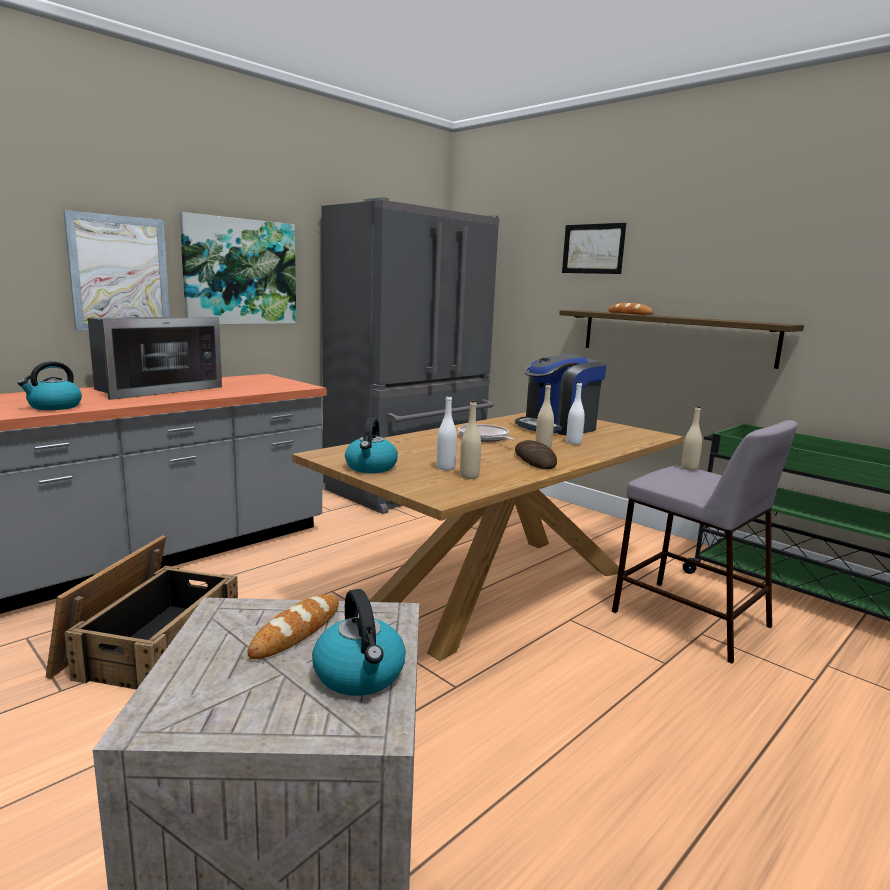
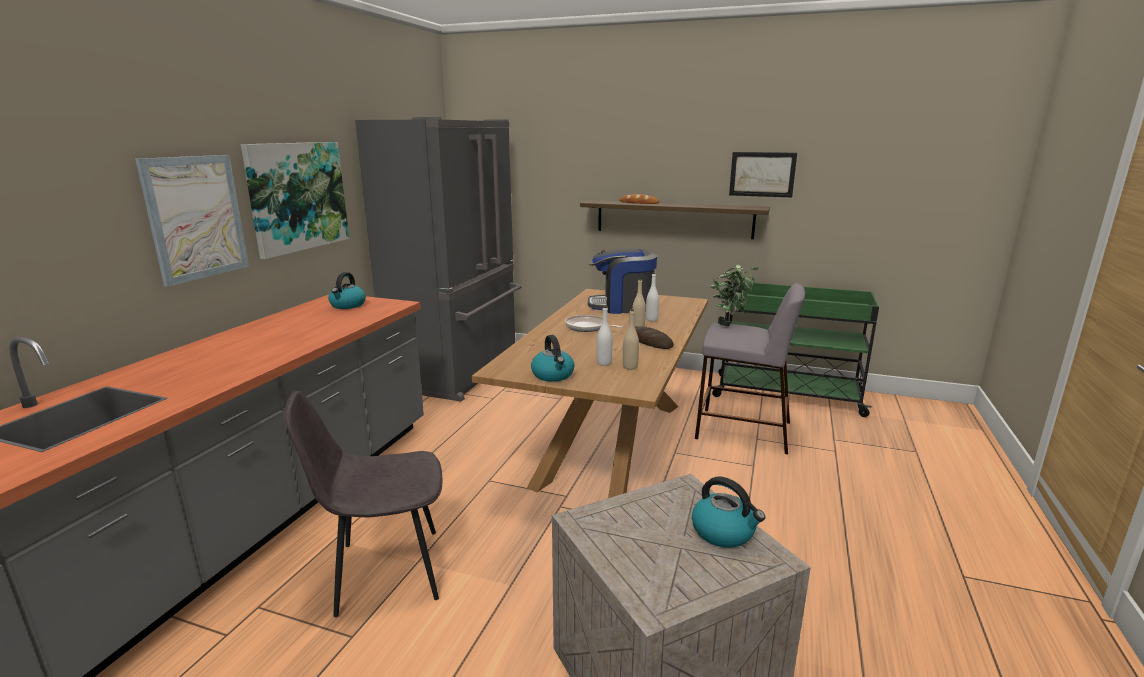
camera: 25 degrees left, 5 degrees up
kettle [18,361,82,410] -> kettle moved to [328,272,366,309]
crate [46,535,238,690] -> grey chair [284,390,442,617]
microwave [88,317,222,400] -> none
bread [247,595,339,659] -> none
coffee machine [515,354,607,435] -> coffee machine turned 60 degrees clockwise [588,248,657,314]
picture [562,223,626,274] -> picture moved to [729,152,797,197]
beige bottle [682,406,702,471] -> potted plant [710,265,758,327]

